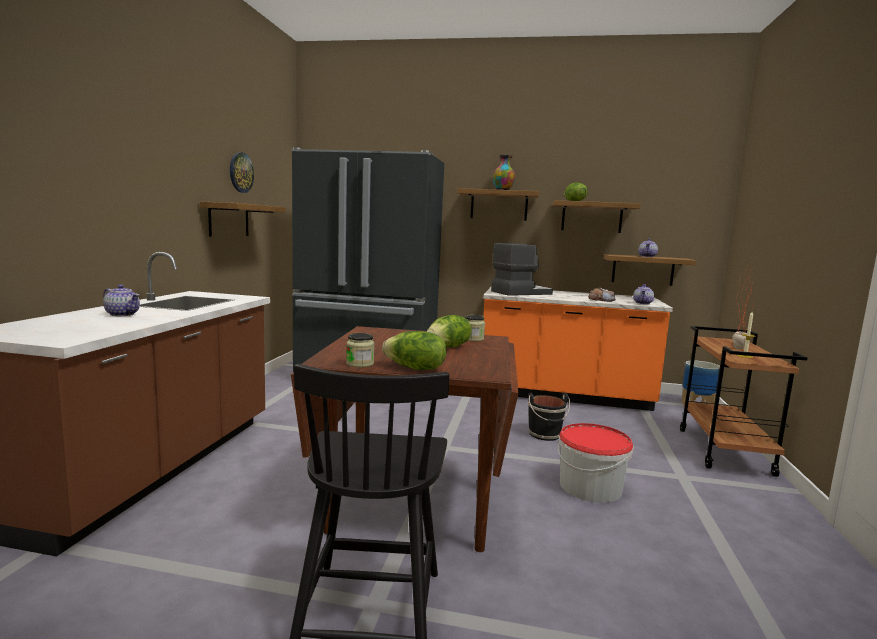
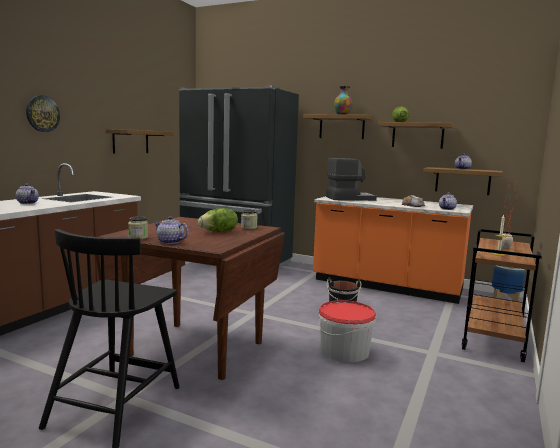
camera: 15 degrees right, 0 degrees up
wall clock [230,152,254,193] -> wall clock moved to [26,95,60,132]
lettuce [382,331,447,370] -> teapot [154,216,189,244]

